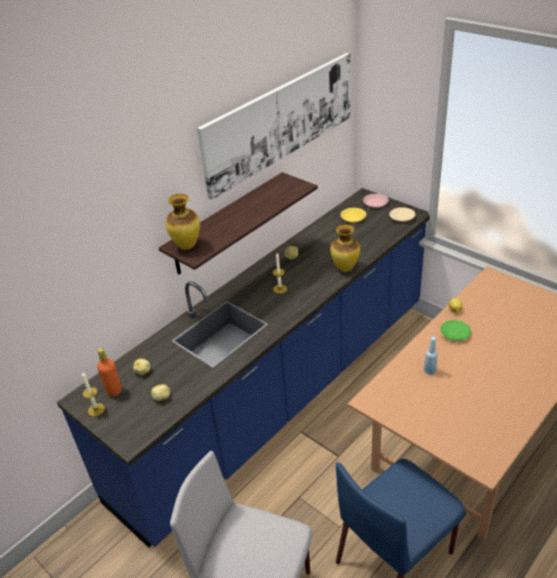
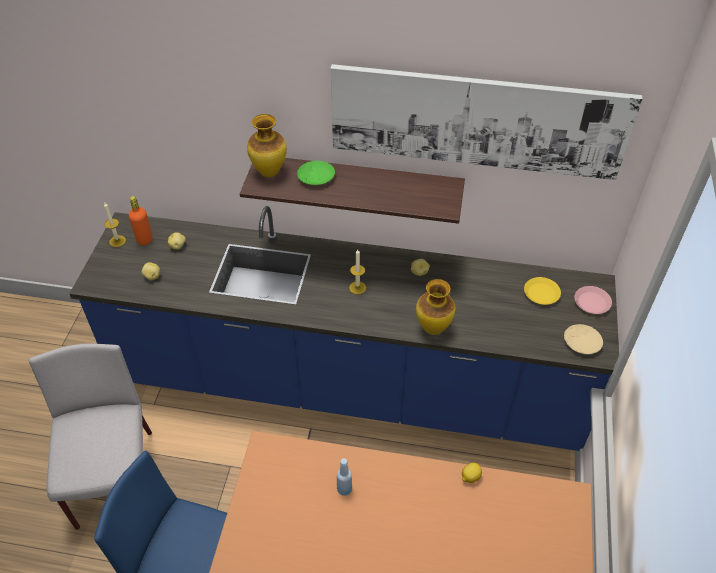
camera: 55 degrees right, 10 degrees up
green plate [440,320,471,341] -> green plate moved to [297,161,335,185]

